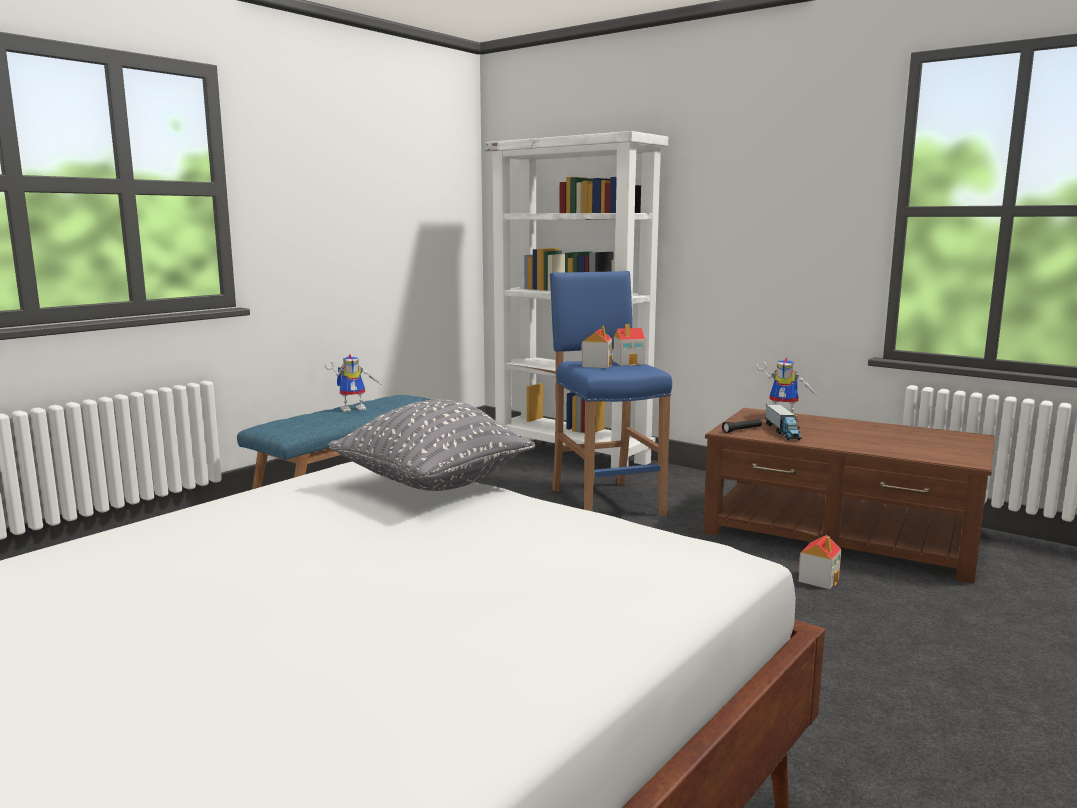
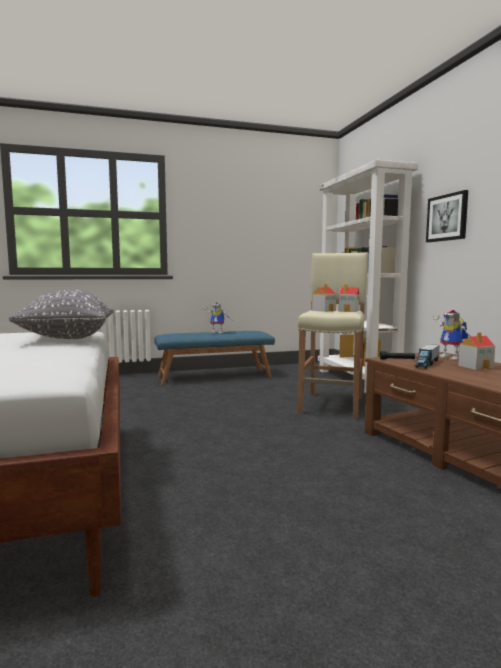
camera: 35 degrees right, 5 degrees down
blue stool [550,271,672,516] -> beige stool [298,252,368,419]
toy house [798,535,841,589] -> toy house moved to [458,332,495,370]
none -> picture [426,190,468,242]

